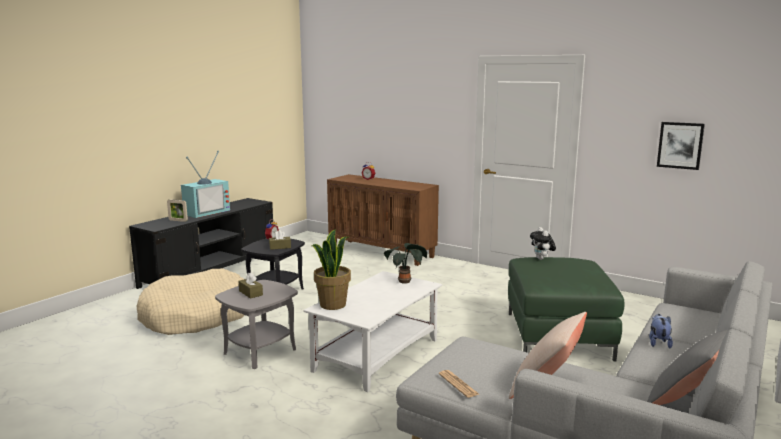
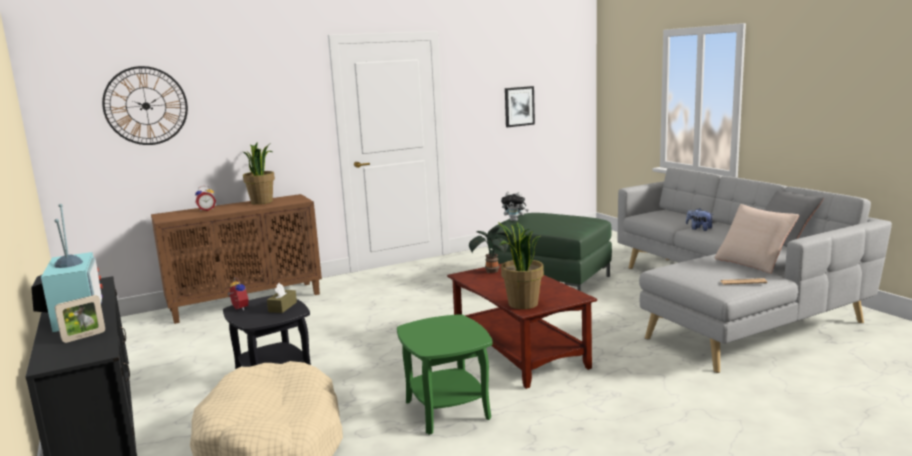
camera: 60 degrees left, 0 degrees up
grey side table [215,280,298,369] -> green side table [397,314,493,435]
brown tissue box [239,272,263,299] -> none
white coffee table [304,271,442,392] -> brown coffee table [447,263,597,389]
none -> wall clock [102,66,188,145]
none -> potted plant [243,142,275,204]

